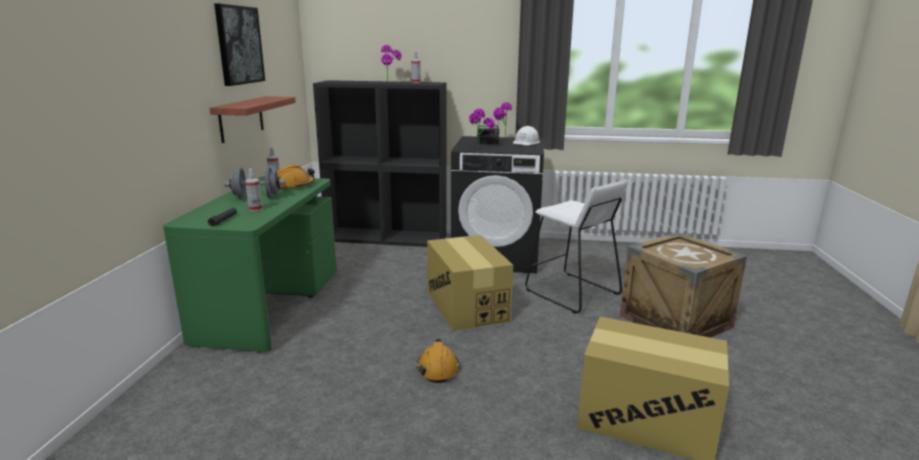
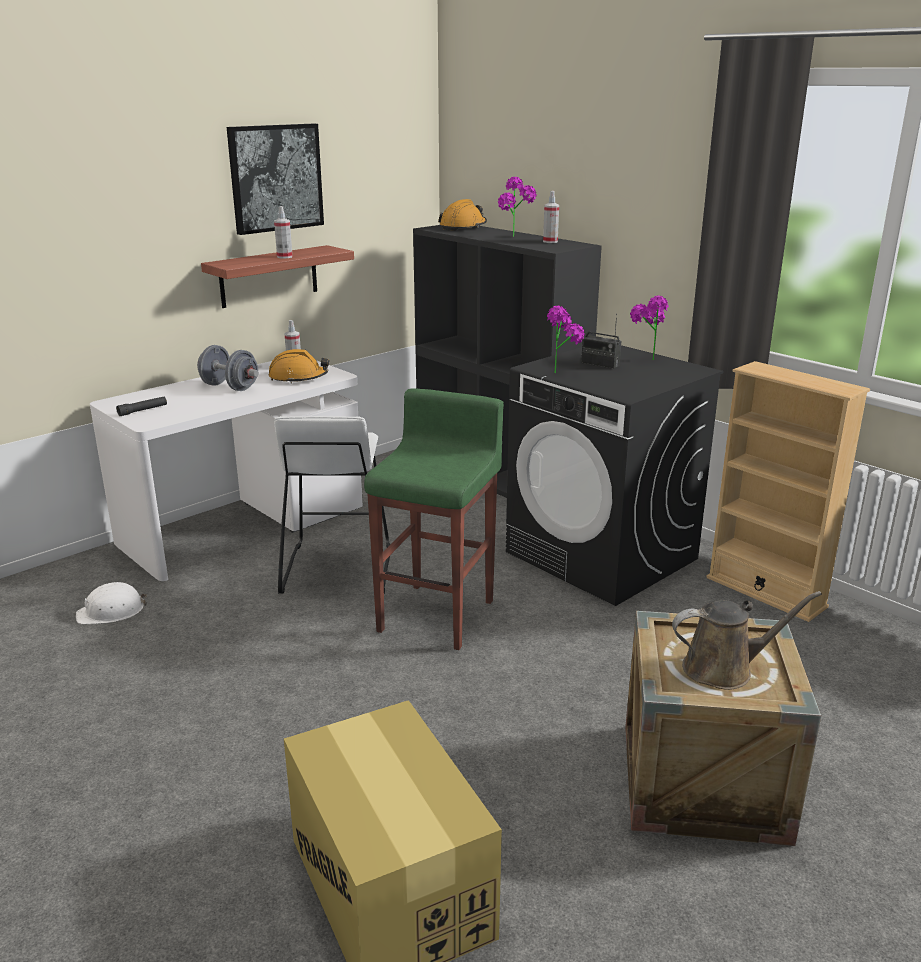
camera: 40 degrees right, 5 degrees up
green desk [163,176,337,353] -> white desk [90,360,363,581]
spray bottle [245,169,263,211] -> spray bottle moved to [274,206,293,259]
orange hard hat [417,339,460,383] -> orange hard hat moved to [438,199,487,231]
cardboard box [427,235,513,331] -> green stool [364,388,504,650]
white hard hat [513,126,540,145] -> white hard hat moved to [76,582,147,624]
white stool [525,180,628,314] -> white stool moved to [274,416,390,594]
none -> brown watering can [672,591,822,690]
none -> beige bookcase [706,361,870,622]

